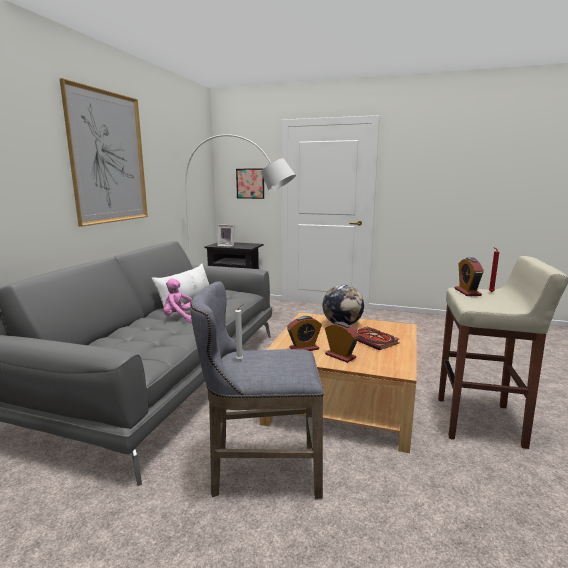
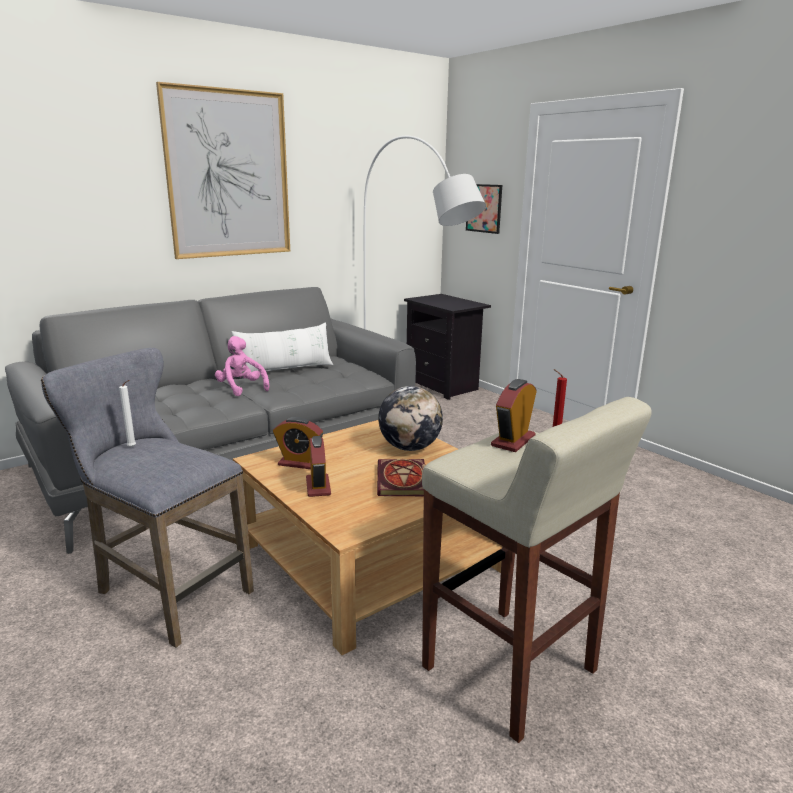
camera: 35 degrees right, 5 degrees up
picture frame [217,225,234,247] -> none

